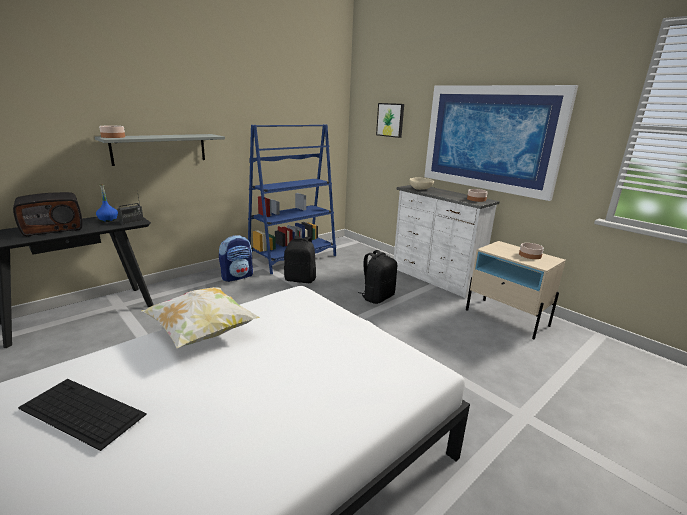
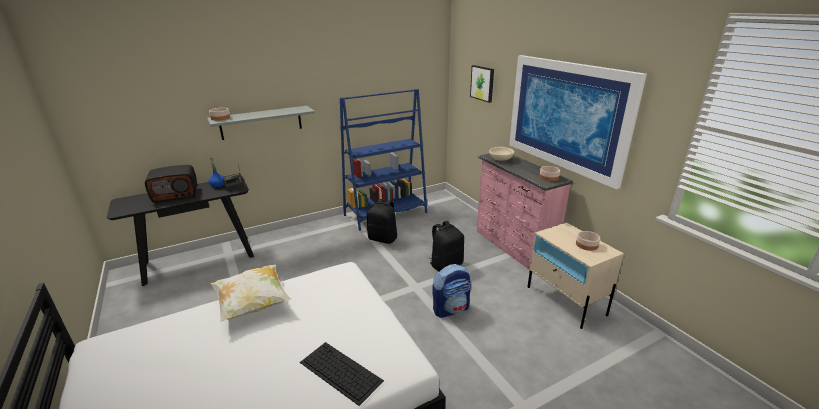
camera: 15 degrees right, 5 degrees up
keyboard [18,379,147,451] -> keyboard moved to [300,342,384,406]
backpack [219,235,253,282] -> backpack moved to [432,264,471,318]
white dresser [394,185,500,298] -> pink dresser [477,153,573,270]

